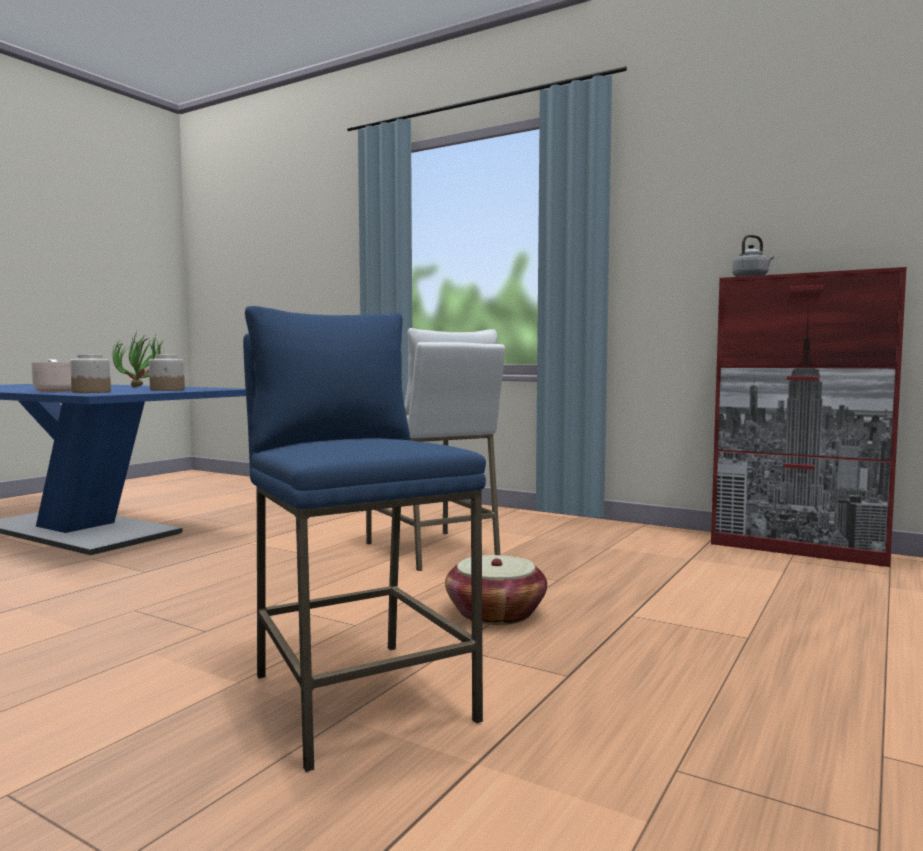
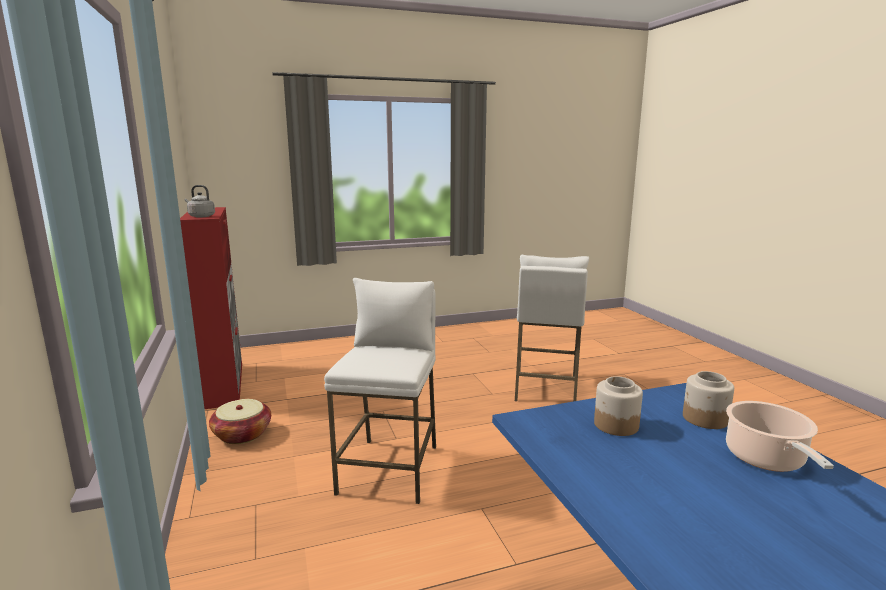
camera: 140 degrees left, 10 degrees up
potted plant [113,332,164,387] -> none
blue stool [243,306,486,772] -> white stool [515,255,589,401]
basket [445,555,547,625] -> basket moved to [209,399,271,444]

